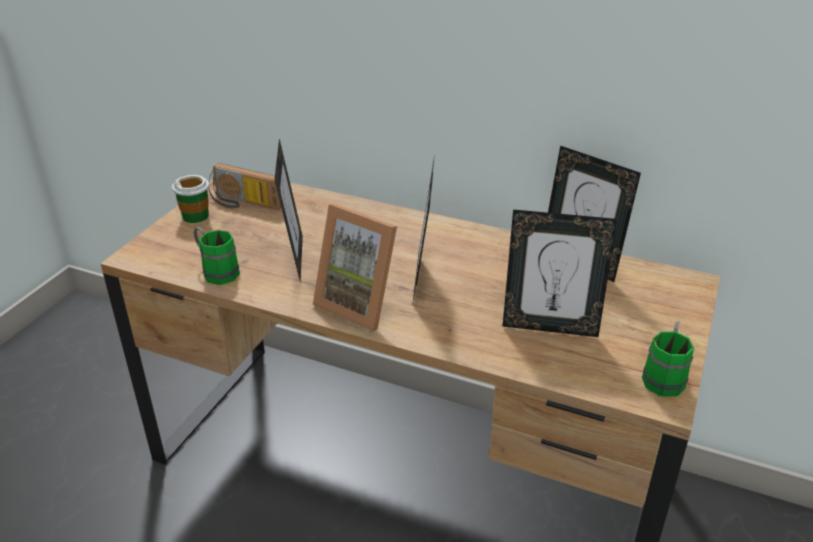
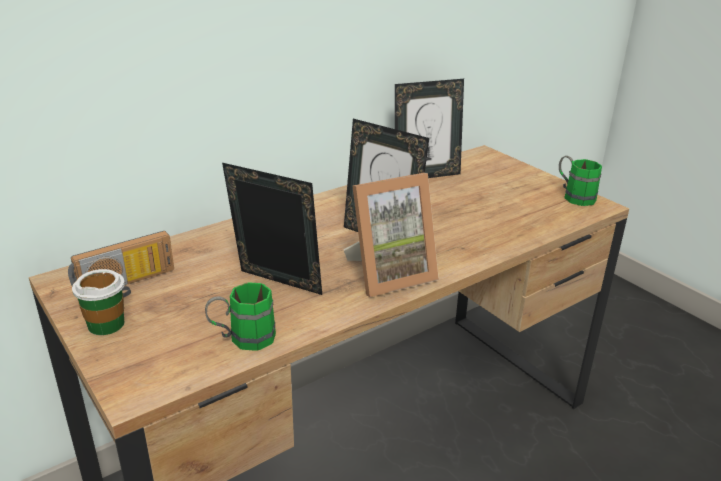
camera: 60 degrees left, 5 degrees down
picture frame [503,209,617,337] -> none

